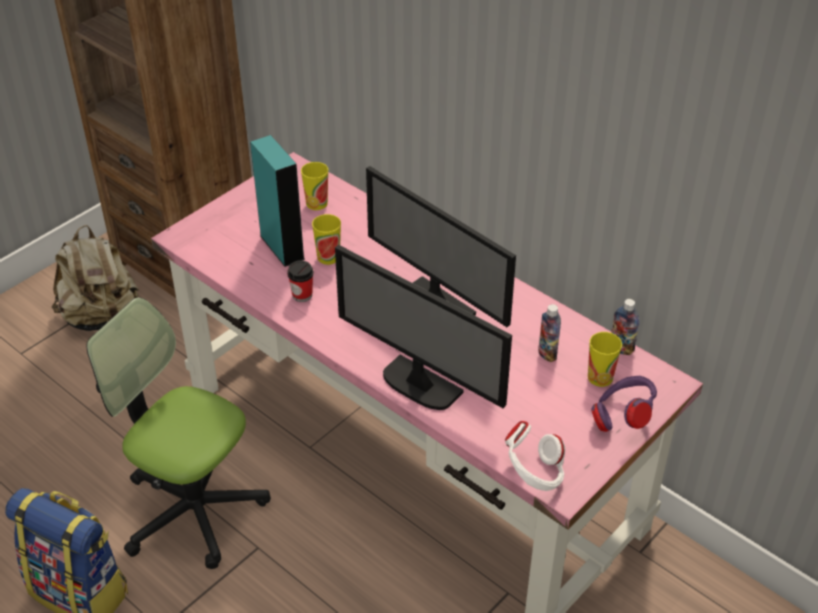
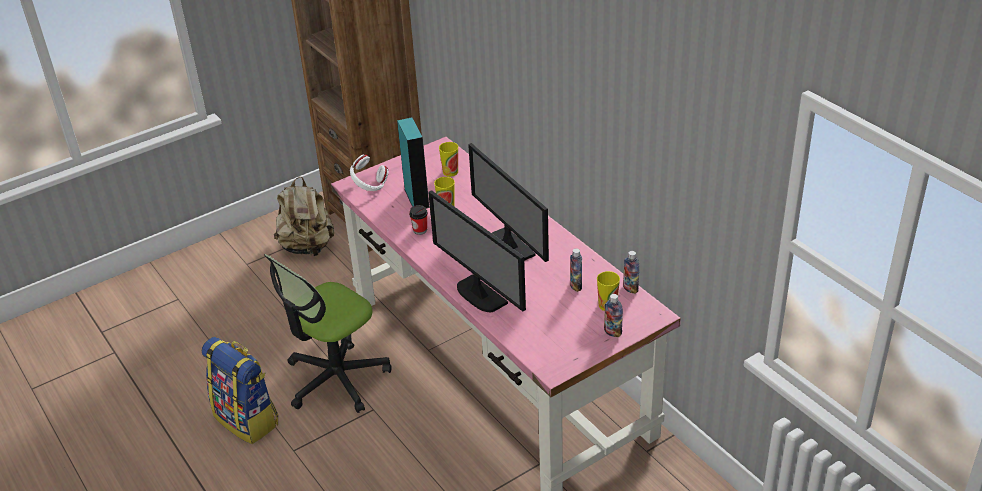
camera: 15 degrees right, 5 degrees down
office chair [86,297,271,569] -> office chair turned 90 degrees counterclockwise [264,254,392,413]
white headphones [505,421,565,491] -> white headphones moved to [350,154,388,191]
purple headphones [592,376,657,432] -> bottle [604,294,623,337]

